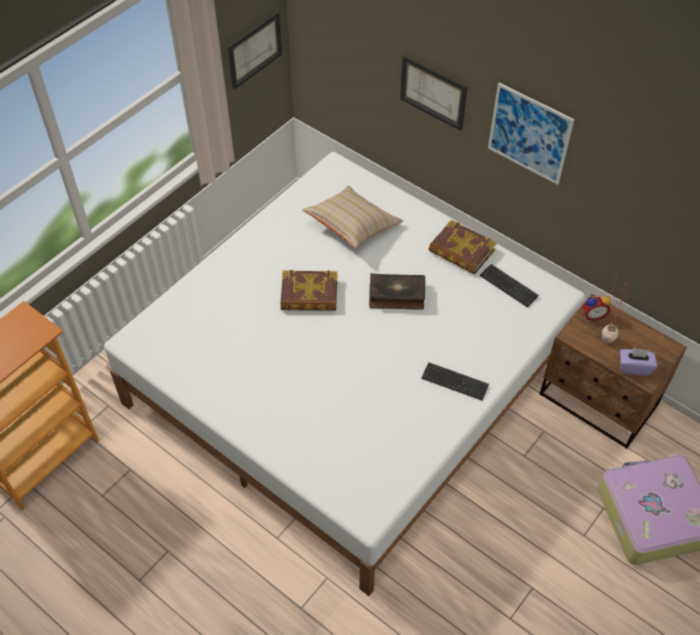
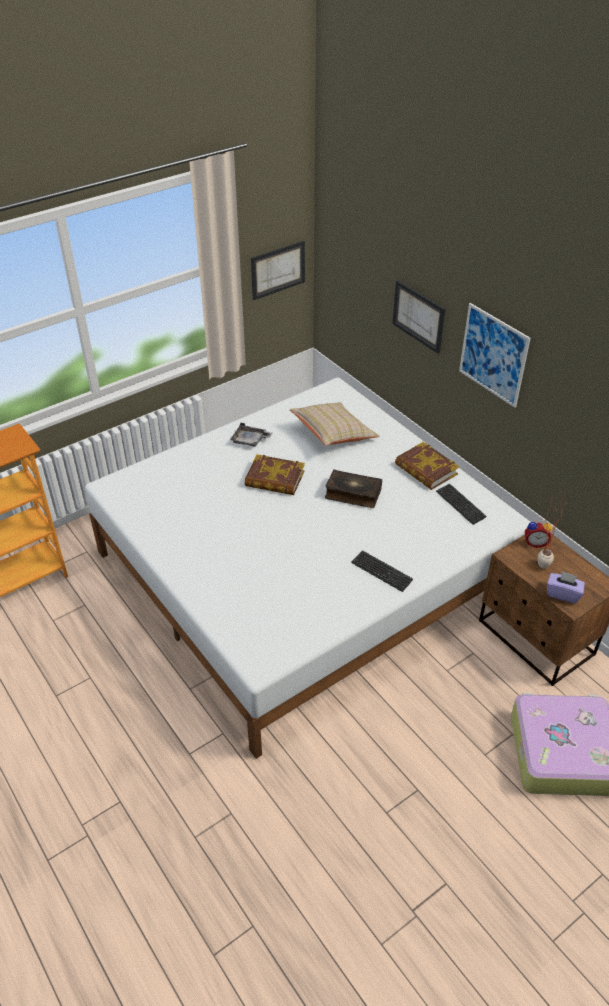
camera: 15 degrees right, 10 degrees down
none -> grey tray [230,422,272,447]

